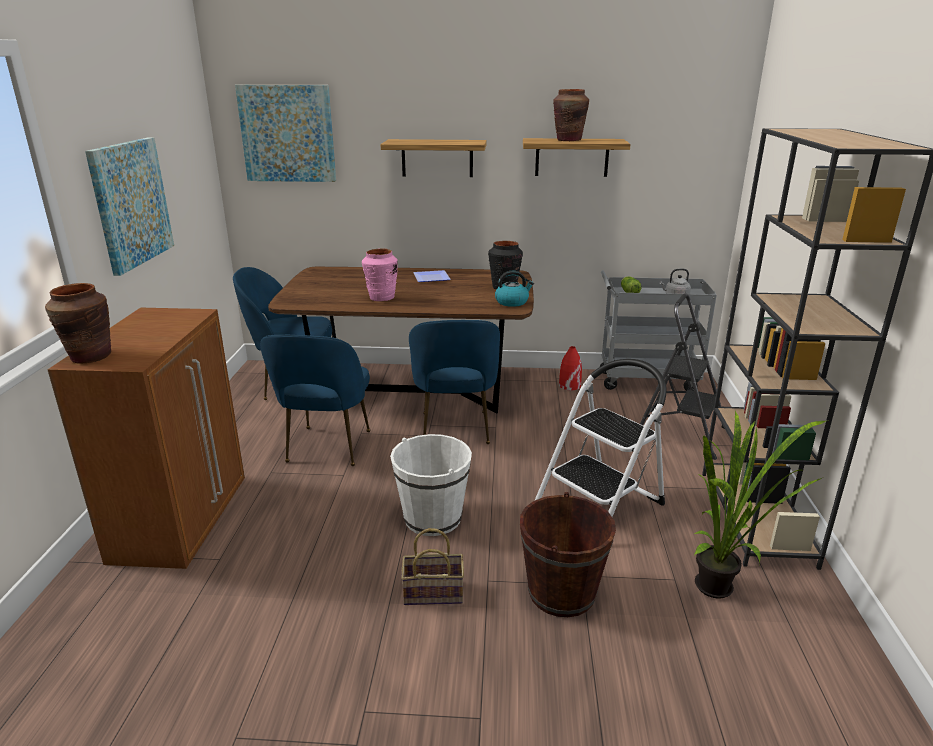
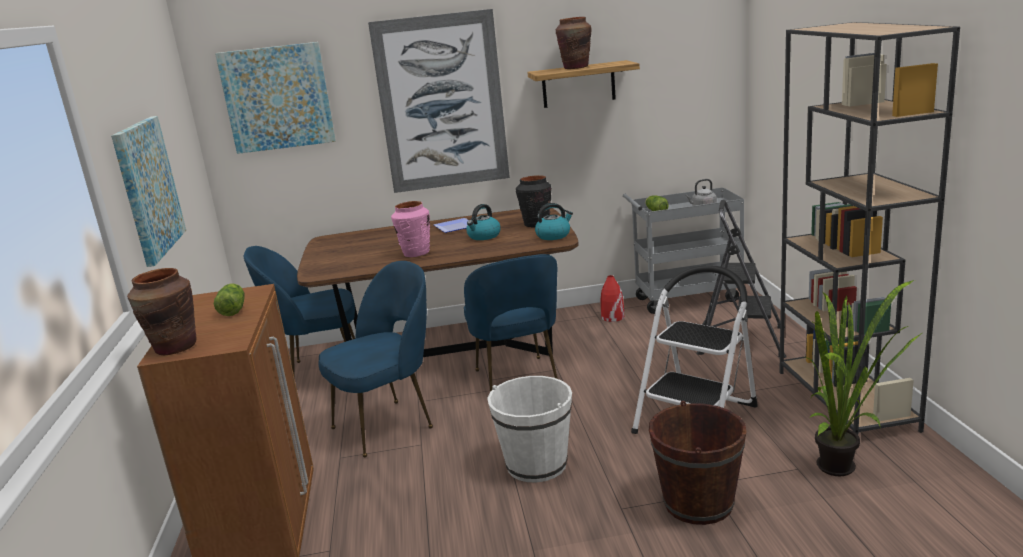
camera: 10 degrees left, 5 degrees down
blue chair [260,335,370,466] -> blue chair turned 120 degrees counterclockwise [318,261,433,458]
shelf [380,139,487,177] -> picture [368,9,510,193]
basket [401,528,464,605] -> none
none -> lettuce [214,284,245,316]
none -> kettle [466,204,501,240]

